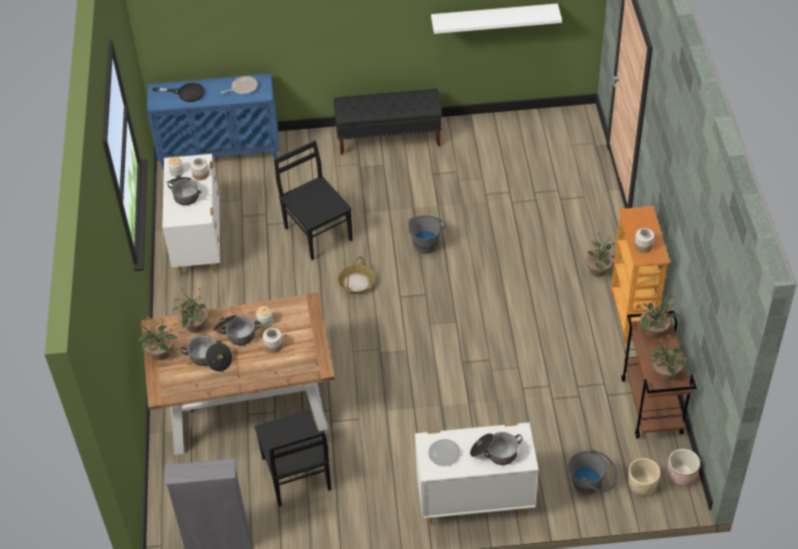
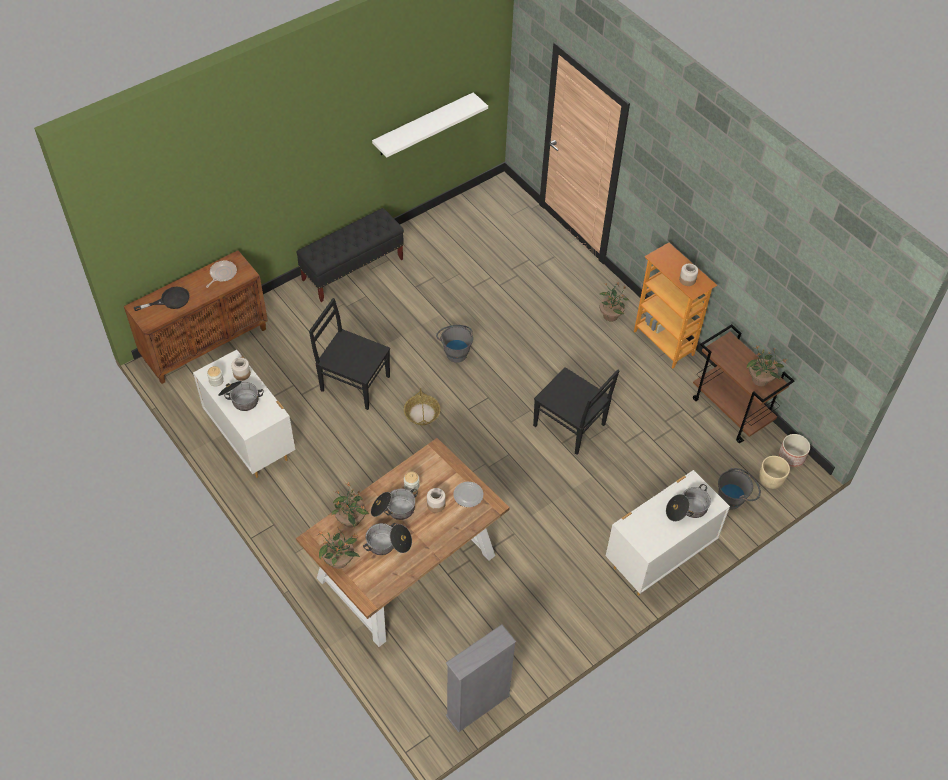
camera: 35 degrees left, 5 degrees up
blue cabinet [147,73,279,170] -> brown cabinet [124,250,268,384]
black chair [254,410,331,506] -> black chair moved to [533,367,619,455]
plate [428,439,461,466] -> plate moved to [453,482,483,507]
potted plant [636,294,680,338] -> none

